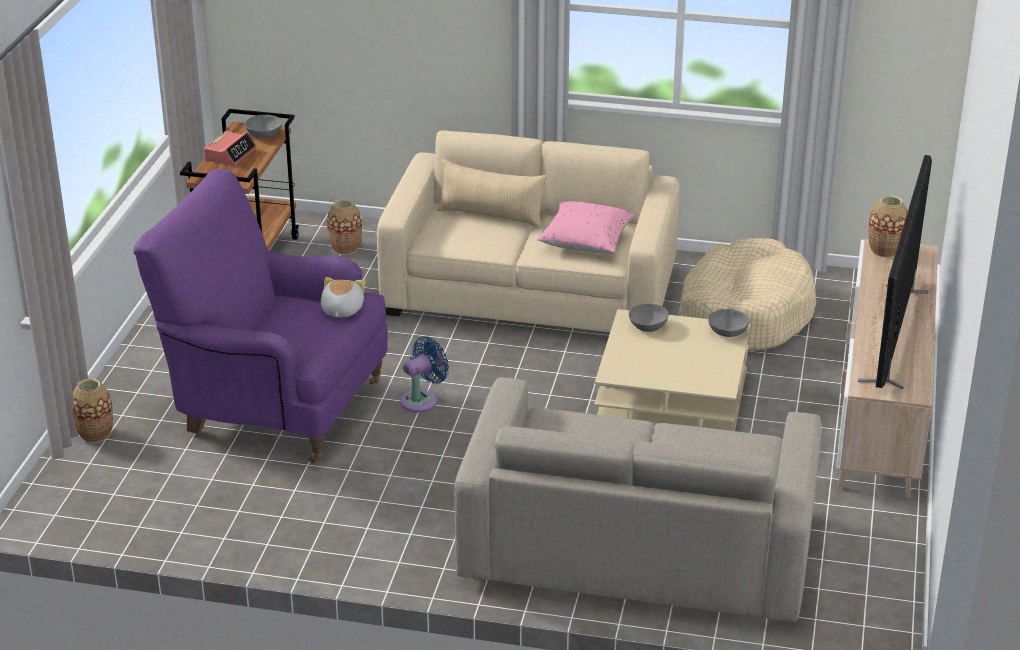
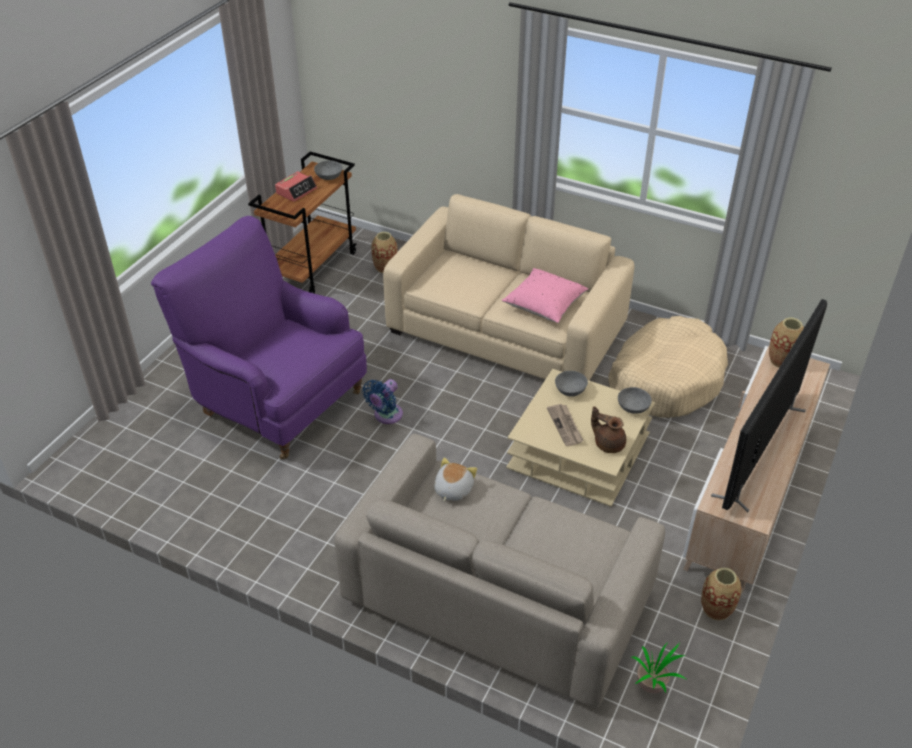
camera: 15 degrees right, 10 degrees up
vase [73,378,113,443] -> vase moved to [701,568,742,621]
plush toy [321,277,366,317] -> plush toy moved to [434,458,477,502]
blue fan [400,337,449,413] -> blue fan turned 150 degrees clockwise [362,379,403,424]
beige pillow [437,159,547,228] -> none
none -> newspaper [547,404,584,446]
none -> brown teapot [591,406,626,453]
none -> potted plant [631,643,686,693]

